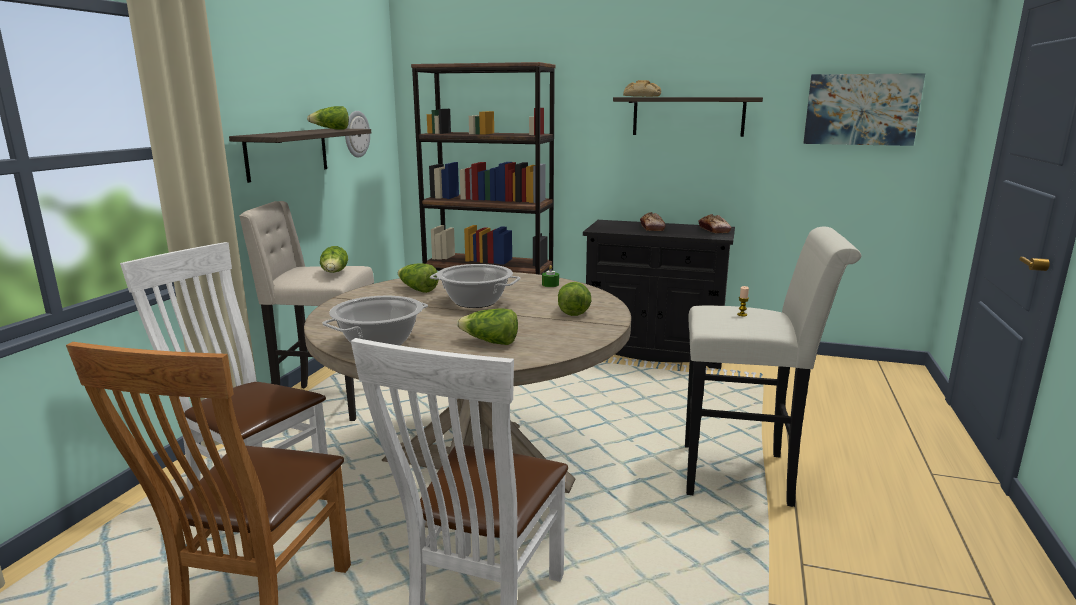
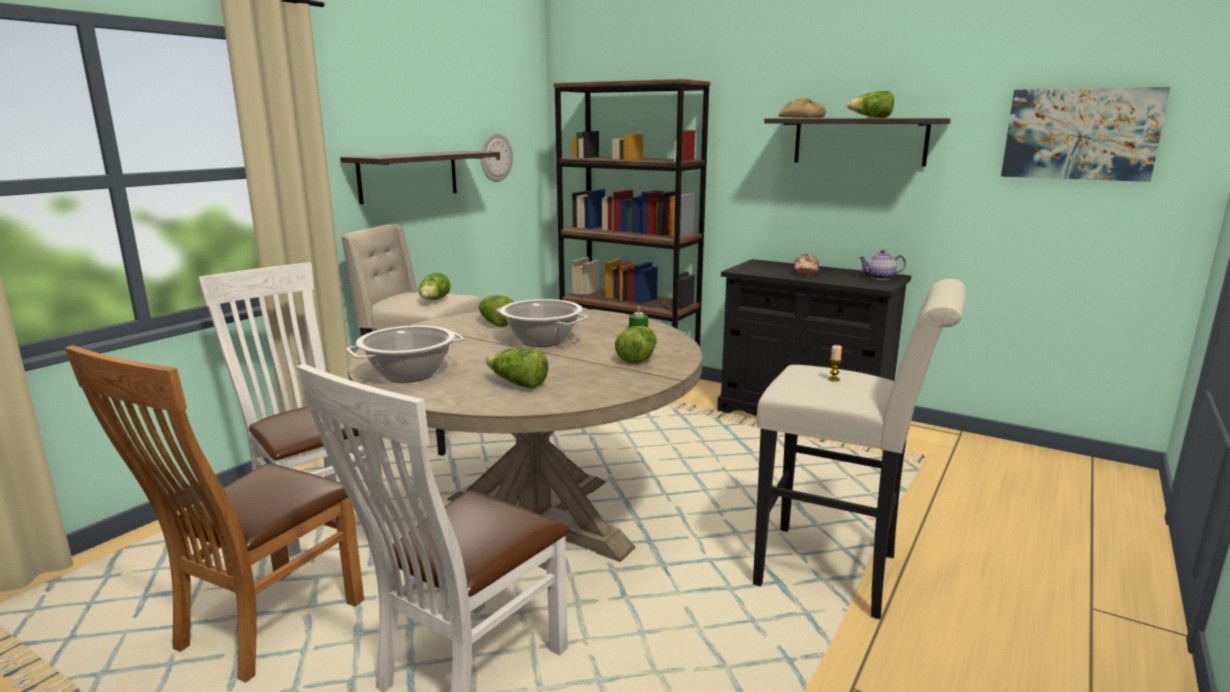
camera: 15 degrees right, 0 degrees up
lettuce [307,106,349,130] -> lettuce moved to [847,91,894,118]
bread [698,214,732,233] -> teapot [858,250,906,280]

